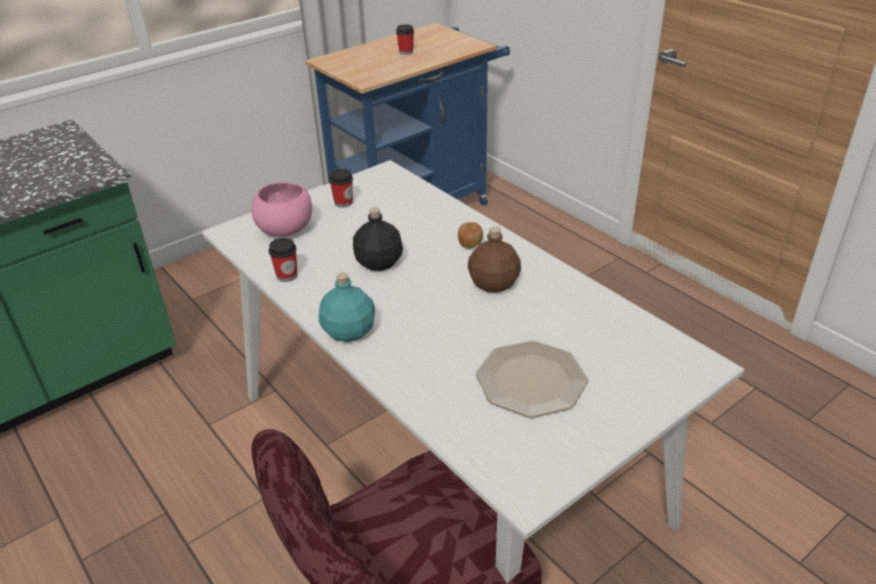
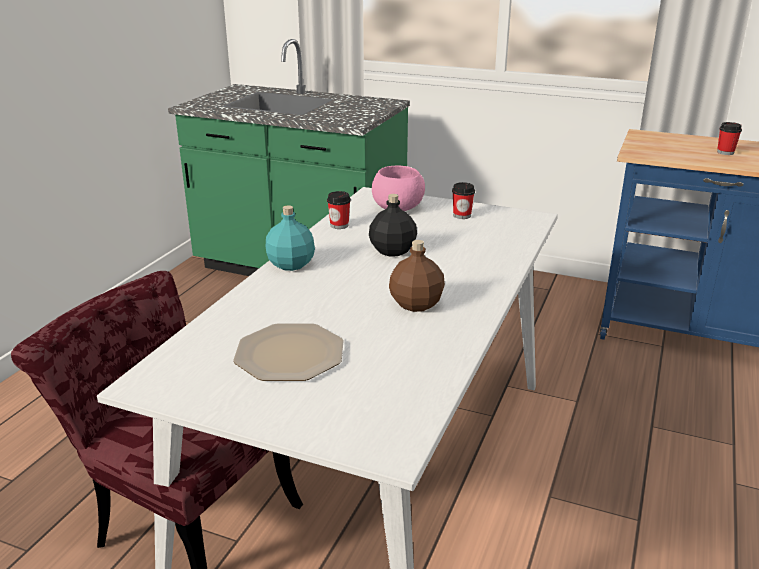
camera: 60 degrees right, 10 degrees down
apple [458,222,483,249] -> none

